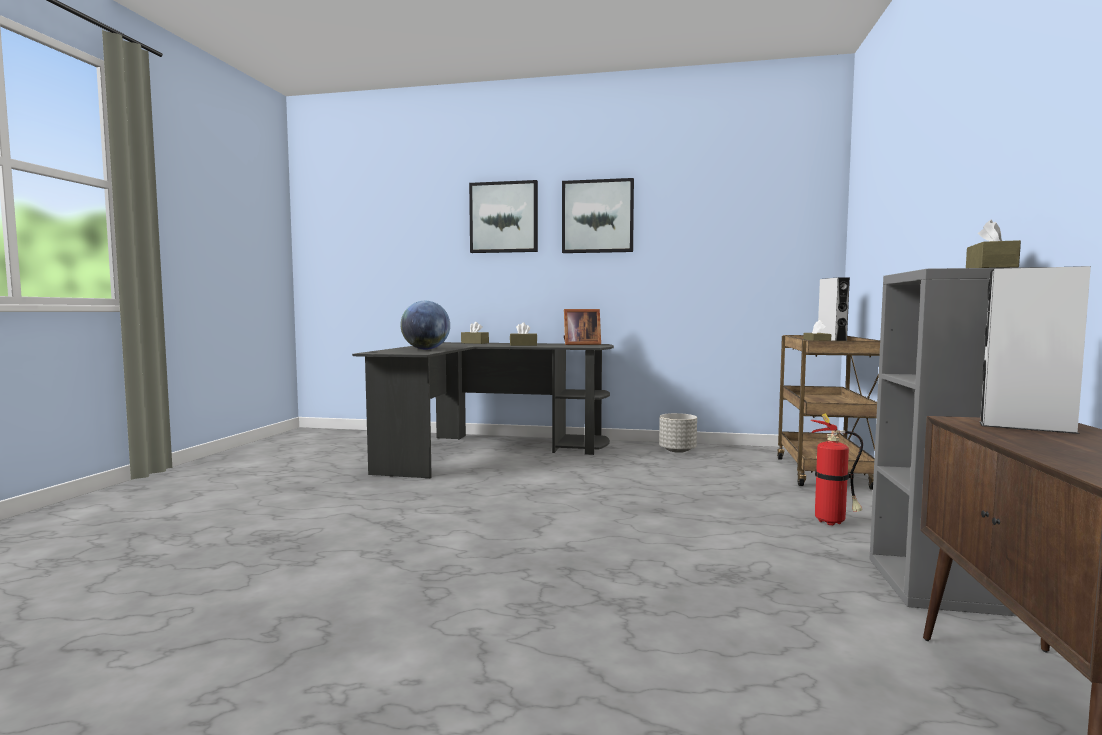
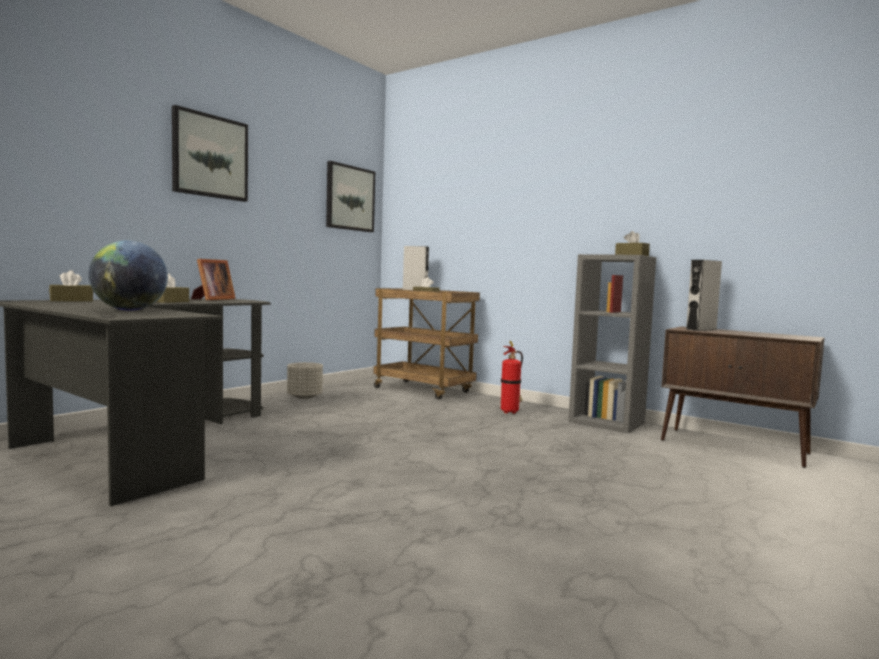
camera: 65 degrees left, 0 degrees up
picture [469,180,538,253] -> picture moved to [326,161,375,232]

